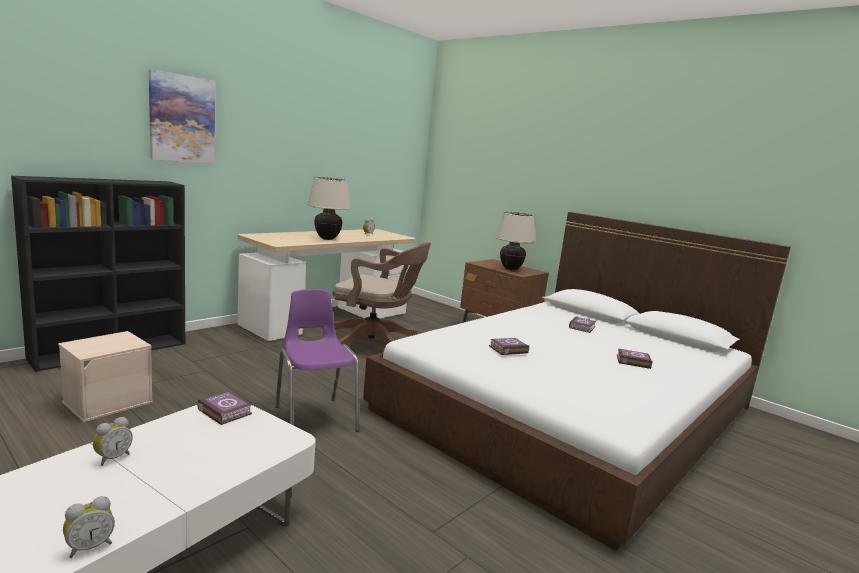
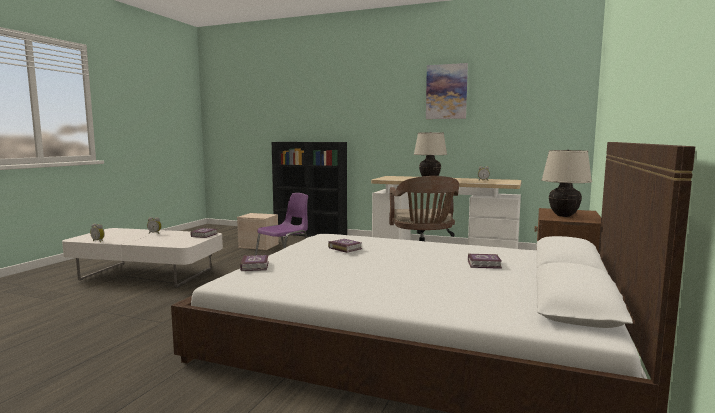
camera: 70 degrees right, 5 degrees down
picture [149,69,215,164] -> picture moved to [426,63,468,119]
book [617,349,653,369] -> book moved to [240,255,269,271]

